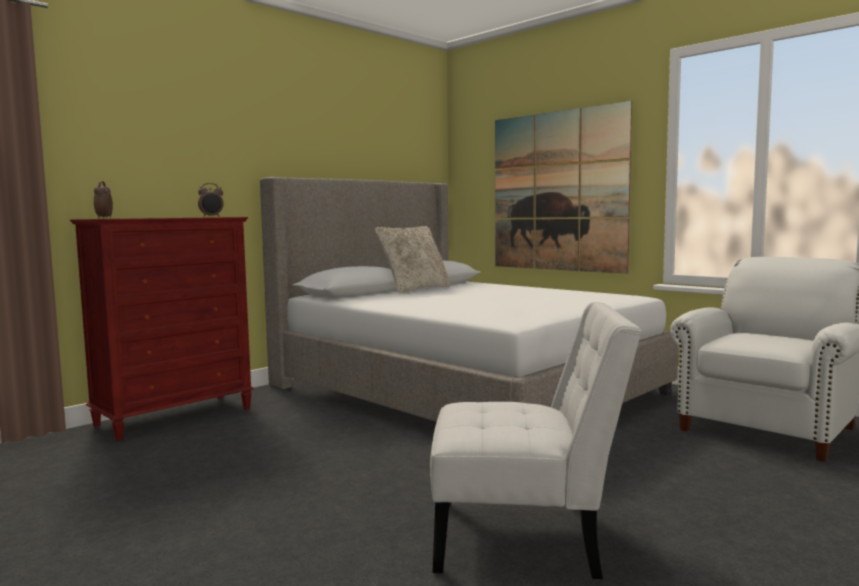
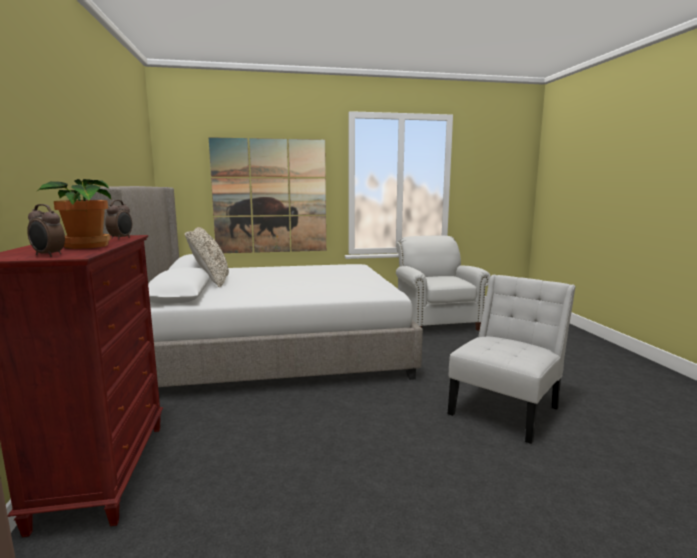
camera: 55 degrees left, 5 degrees up
none -> potted plant [36,179,111,249]

